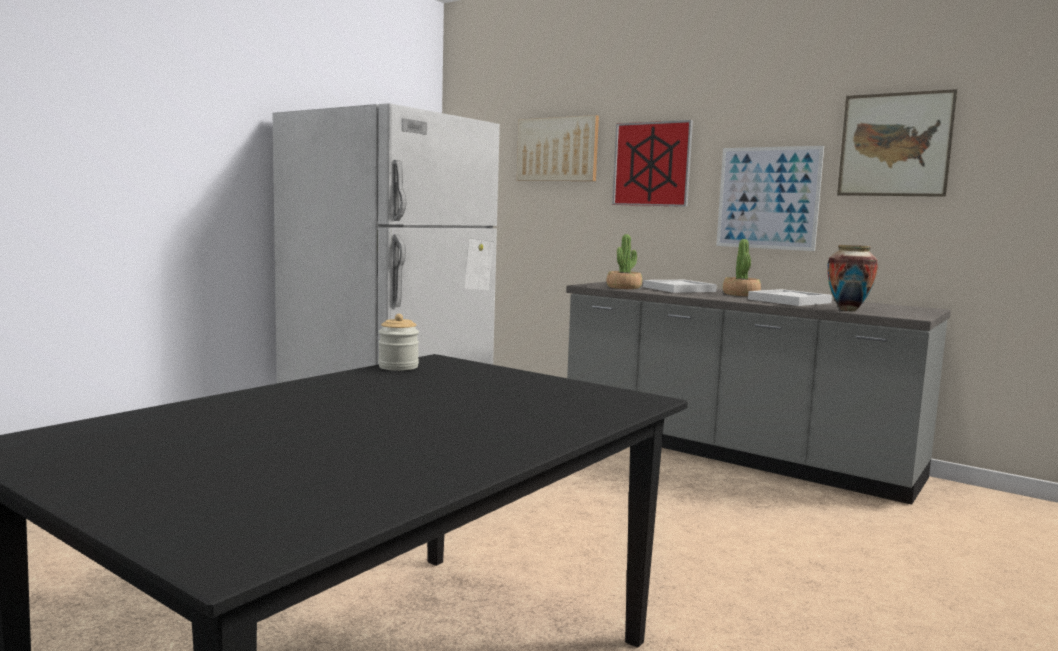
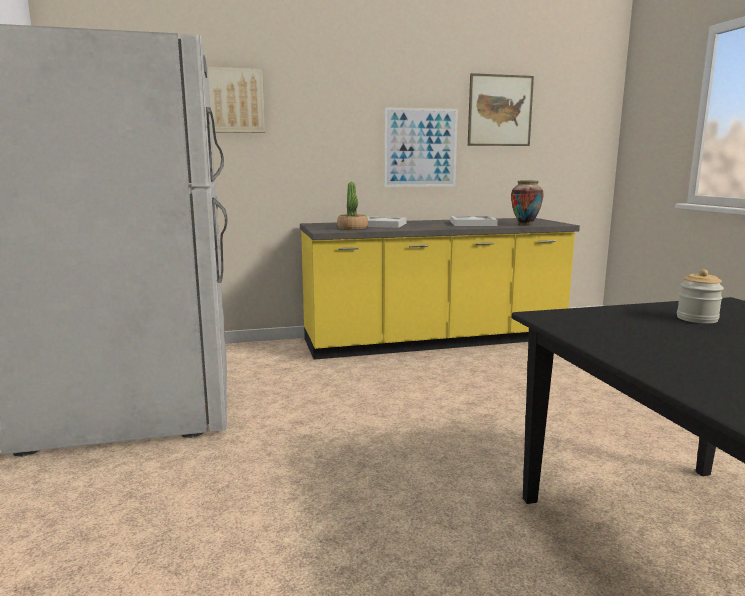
camera: 50 degrees left, 5 degrees up
jar [378,314,419,371] -> jar moved to [677,269,724,324]
grey counter [566,281,951,505] -> yellow counter [300,218,580,360]
picture [612,120,693,207] -> none
potted plant [723,239,761,296] -> none

